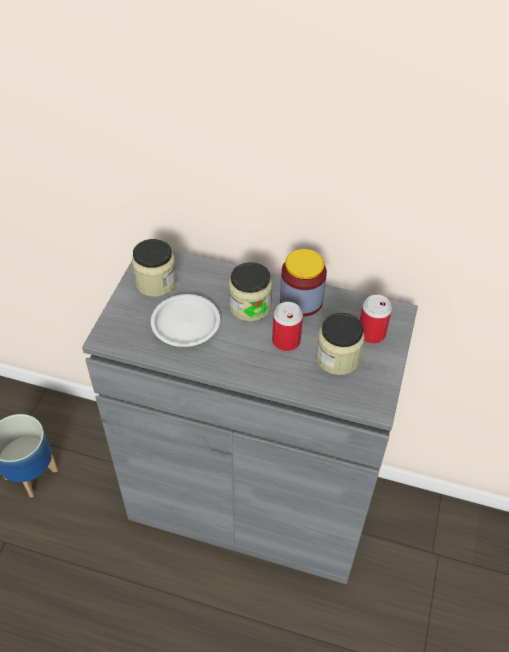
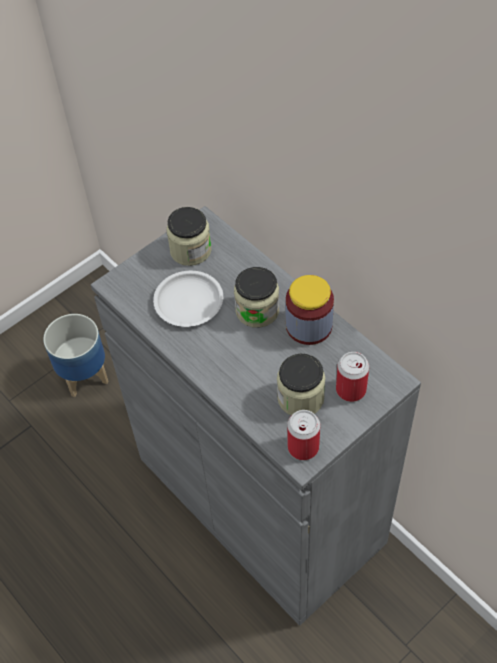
camera: 35 degrees right, 5 degrees up
can [272,302,303,351] -> can moved to [287,410,320,460]

